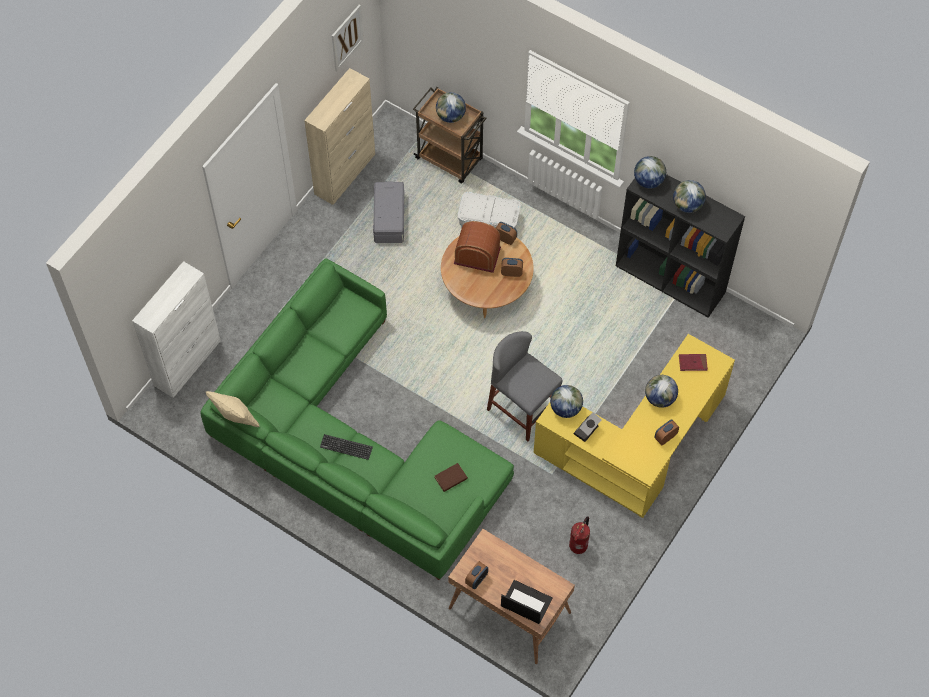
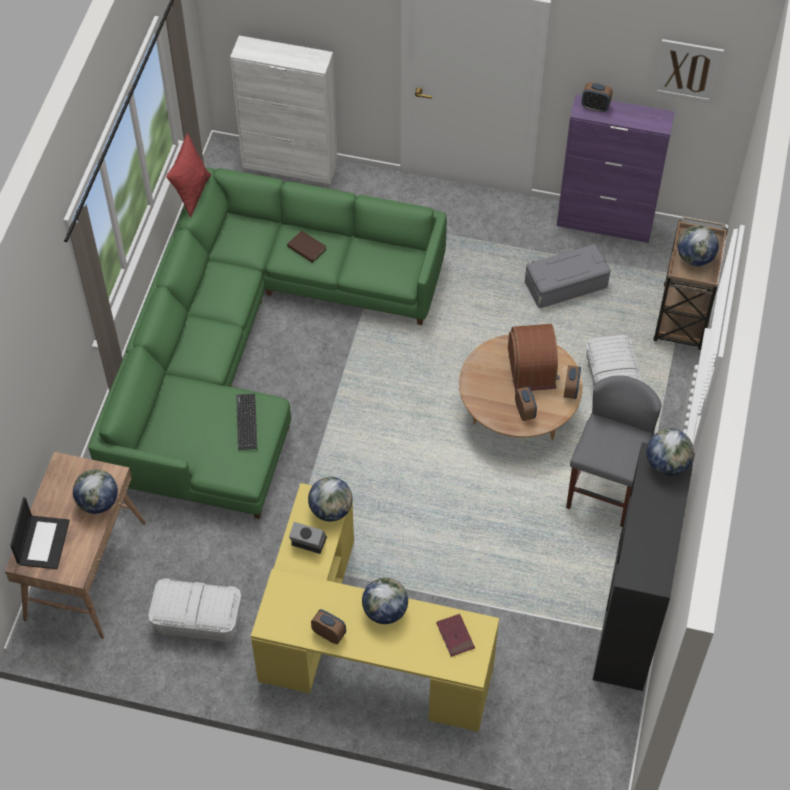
camera: 70 degrees right, 5 degrees down
beige pillow [205,391,260,427] -> red pillow [166,133,211,217]
beige cabinet [304,68,375,205] -> purple cabinet [557,94,675,243]
keyboard [320,434,373,460] -> keyboard moved to [236,394,257,450]
brown book [434,463,468,492] -> brown book moved to [287,230,326,263]
alarm clock [465,561,488,589] -> alarm clock moved to [582,82,612,113]
grey stool [487,331,562,441] -> grey stool moved to [566,375,661,527]
fire extinguisher [569,516,590,554] -> white storage box [148,578,241,643]
globe [673,180,706,213] -> globe moved to [73,469,118,514]

